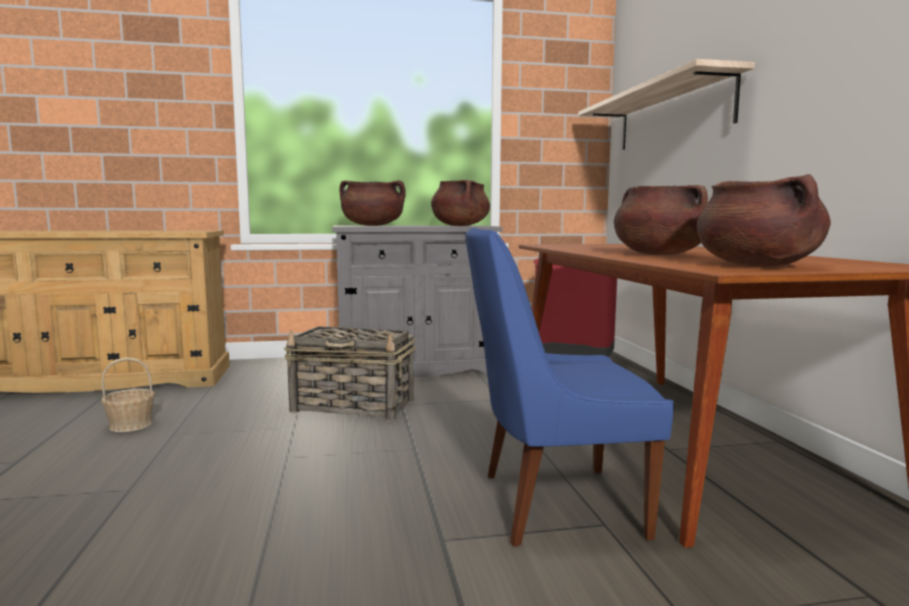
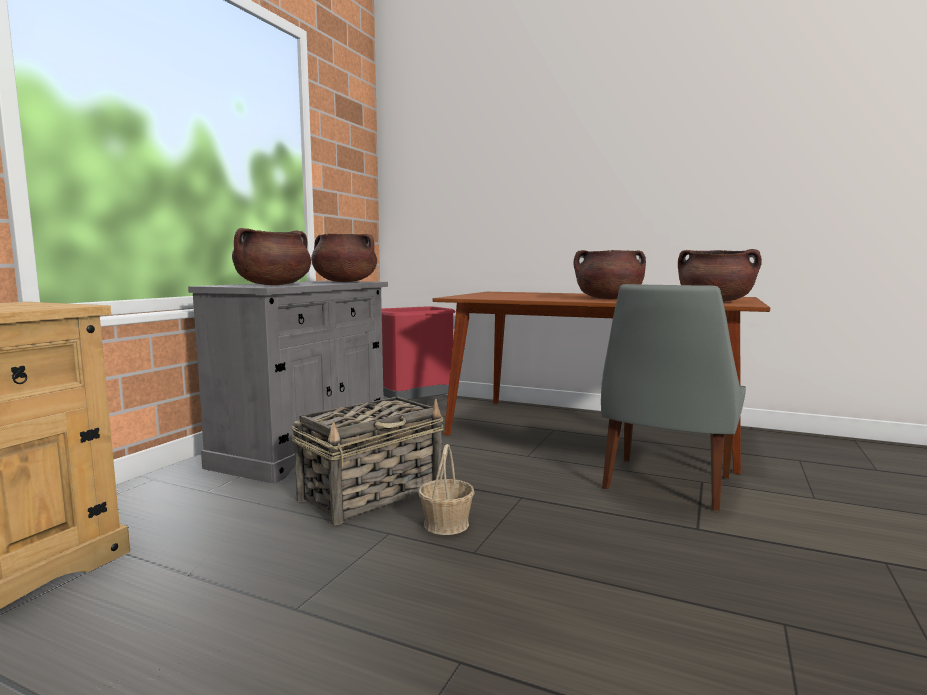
camera: 55 degrees left, 0 degrees up
basket [101,357,155,432] -> basket moved to [419,444,475,535]
blue chair [465,228,674,547] -> grey chair [601,284,746,511]
shelf [578,59,755,150] -> none

